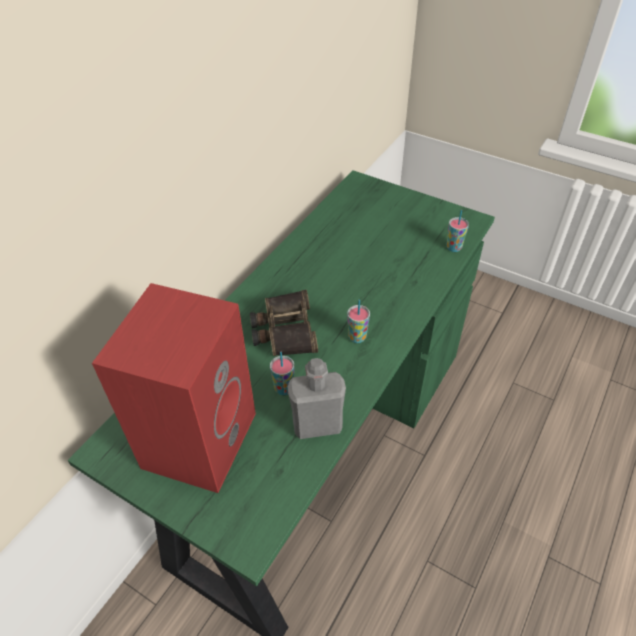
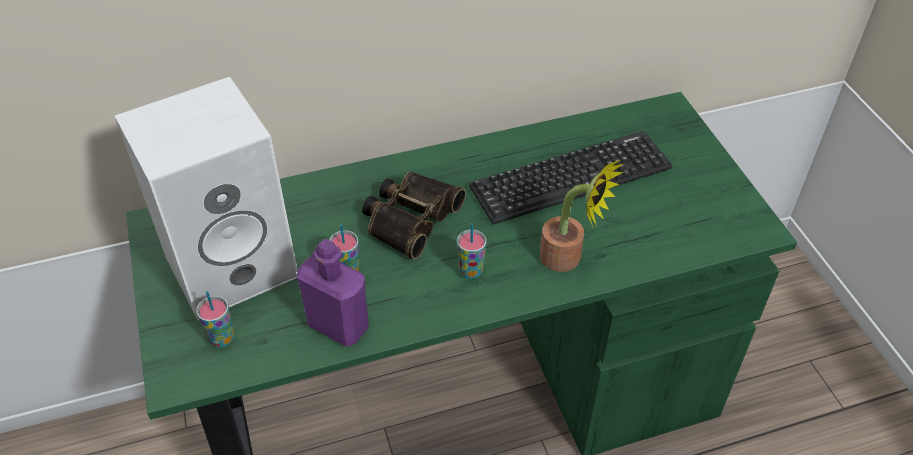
camera: 40 degrees right, 0 degrees up
red speaker [92,283,256,493] -> white speaker [115,77,298,321]
grey bottle [287,358,346,439] -> purple bottle [297,239,369,347]
cup [447,210,469,252] -> cup moved to [196,291,234,347]
none -> keyboard [469,131,672,224]
none -> potted plant [540,160,624,272]

